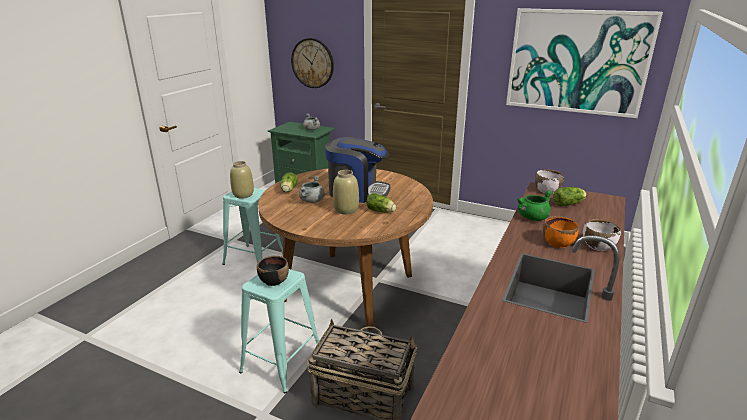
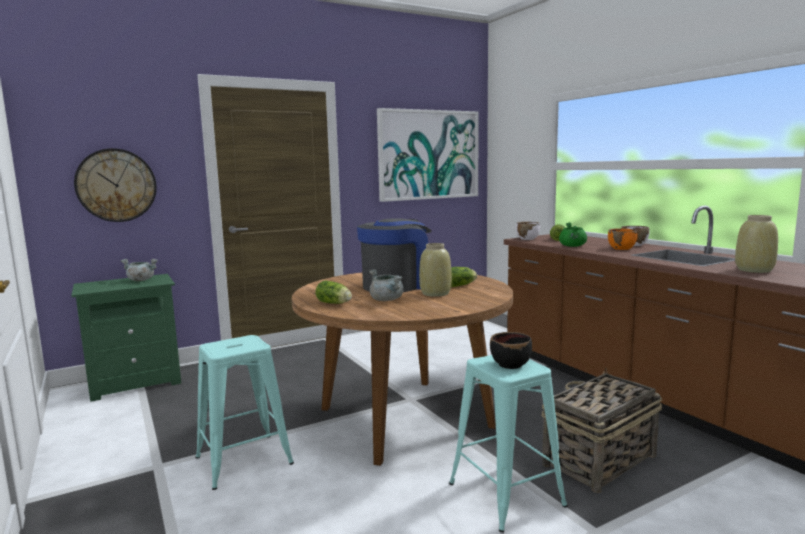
camera: 55 degrees left, 15 degrees down
beige vase [230,161,254,199] -> beige vase moved to [735,215,778,273]

